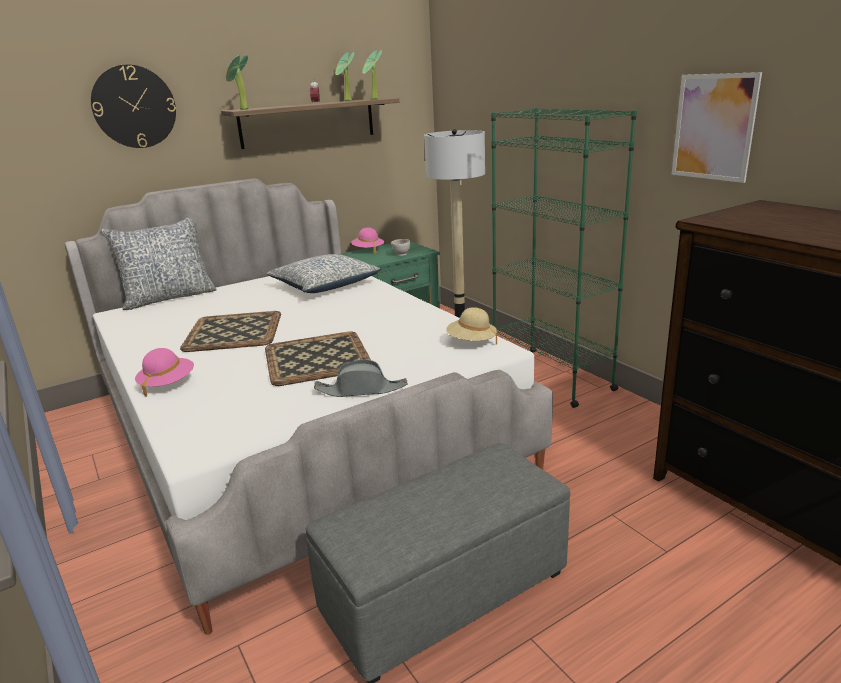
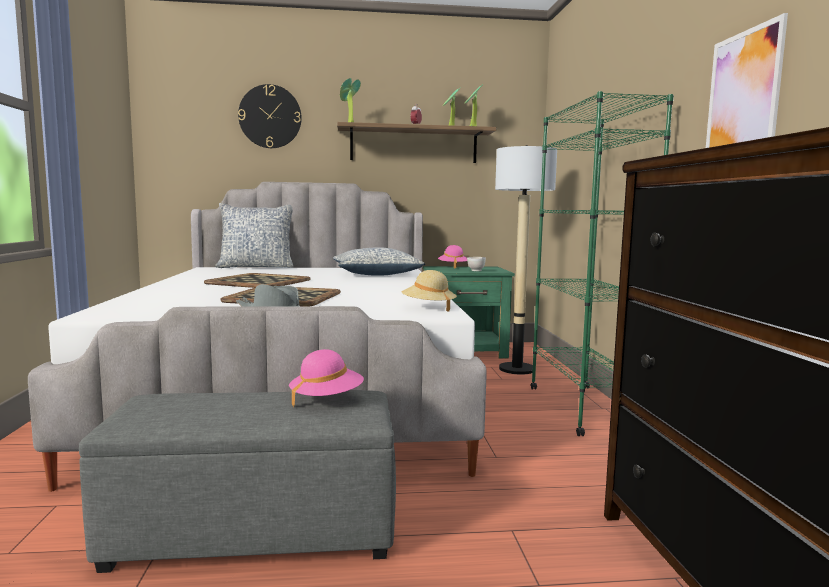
camera: 25 degrees right, 15 degrees down
pink hat [135,348,194,397] -> pink hat moved to [289,349,364,407]

